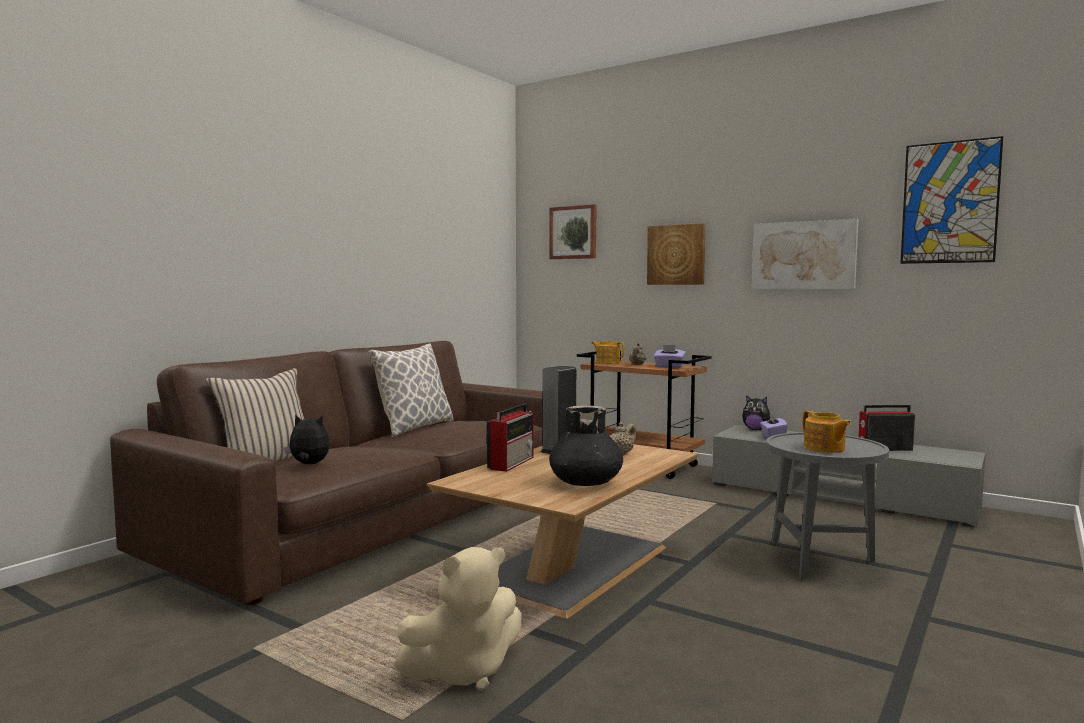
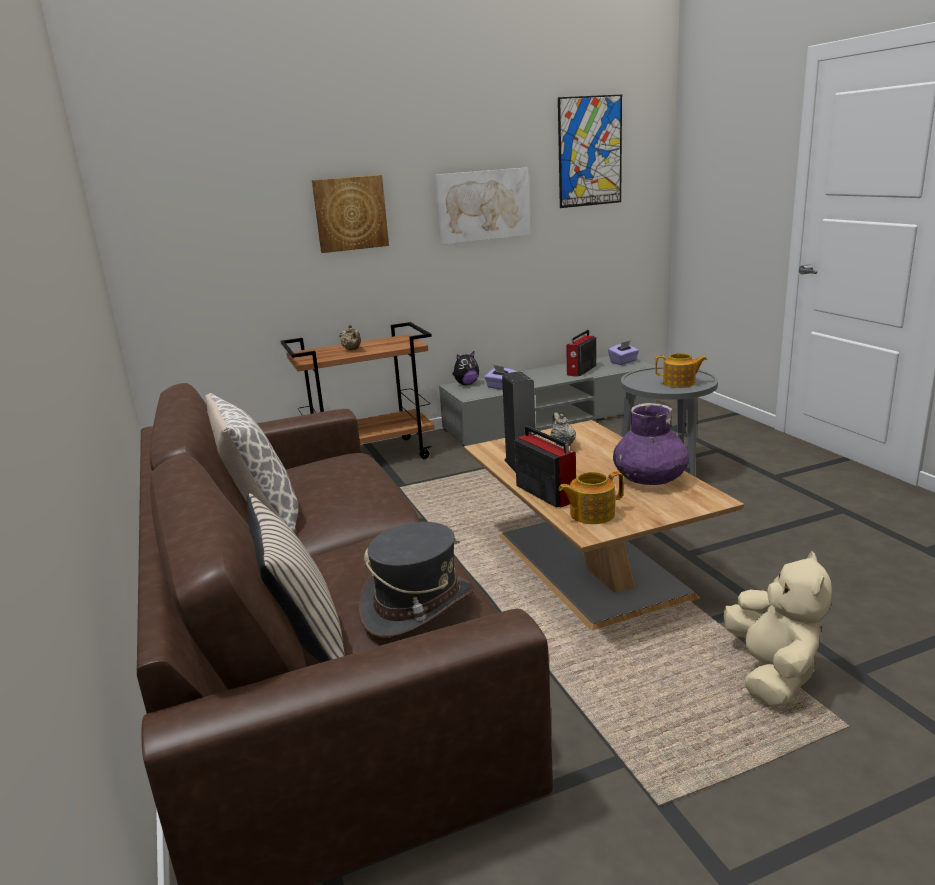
camera: 55 degrees left, 15 degrees up
plush toy [282,414,330,464] -> grey hat [358,522,474,638]
picture [549,204,597,259] -> none
black vase [549,406,623,486] -> purple vase [613,403,689,485]
teapot [591,341,625,364] -> teapot moved to [559,471,624,524]
purple tissue box [654,345,686,368] -> purple tissue box moved to [608,340,639,365]

